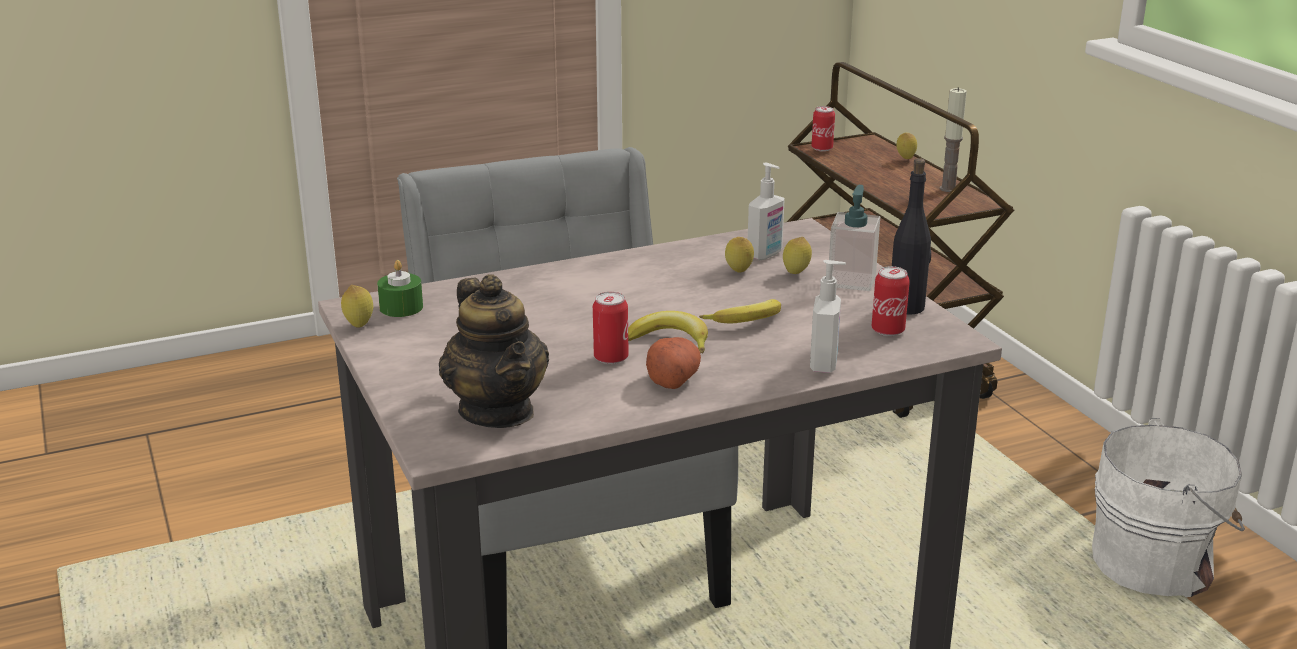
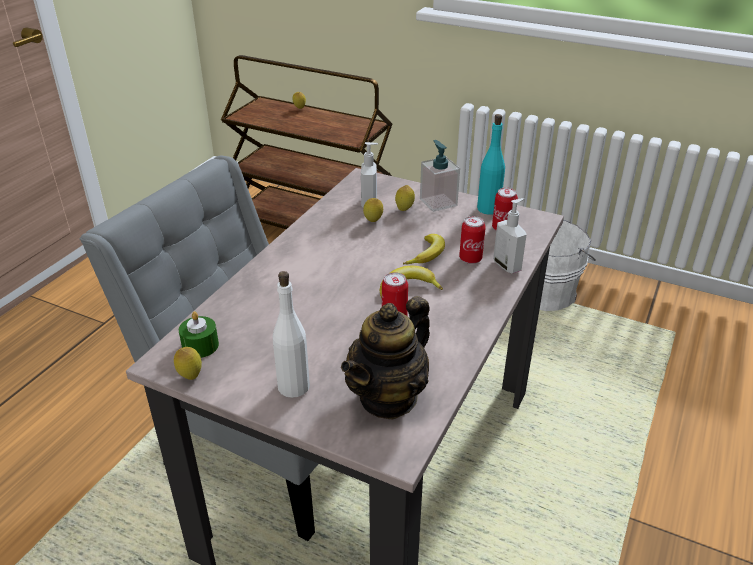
camera: 40 degrees left, 10 degrees up
teapot [439,274,549,428] -> teapot turned 105 degrees clockwise [341,296,430,420]
potato [646,337,701,389] -> none
can [811,106,835,151] -> can moved to [459,216,486,264]
black bottle [892,158,931,315] -> turquoise bottle [477,114,505,215]
candle [940,87,967,192] -> none
none -> white bottle [273,271,310,398]

